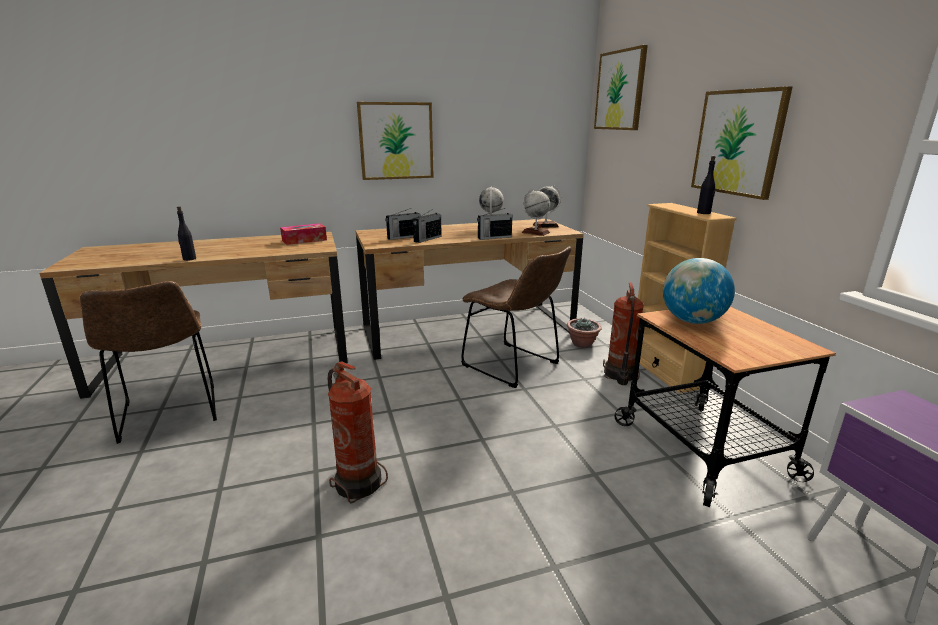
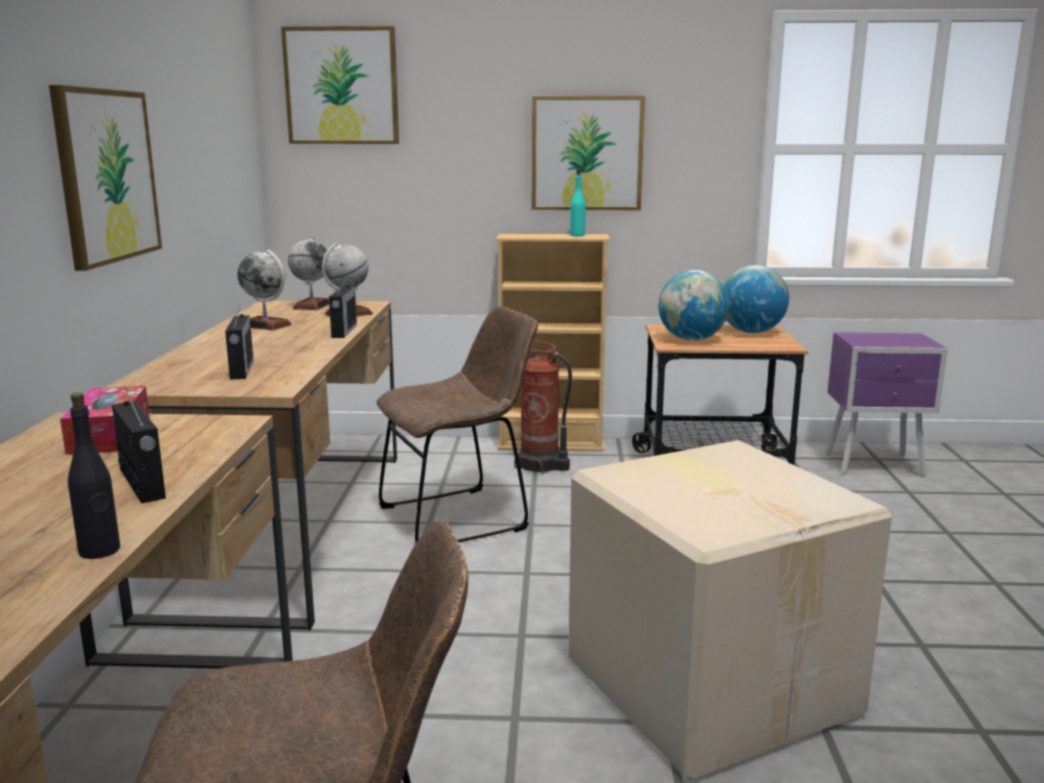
camera: 70 degrees left, 5 degrees down
fire extinguisher [328,361,388,503] -> cardboard box [568,440,892,780]
radio [413,209,442,243] -> radio moved to [112,386,166,503]
potted plant [567,318,602,348] -> none
black bottle [697,156,715,214] -> turquoise bottle [570,169,586,236]
none -> globe [723,265,789,333]

